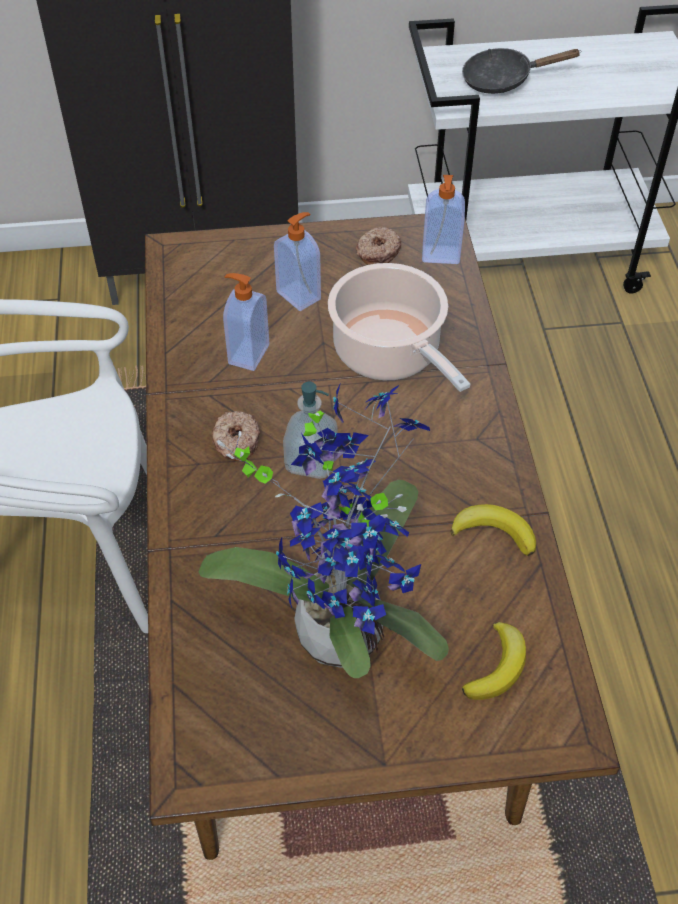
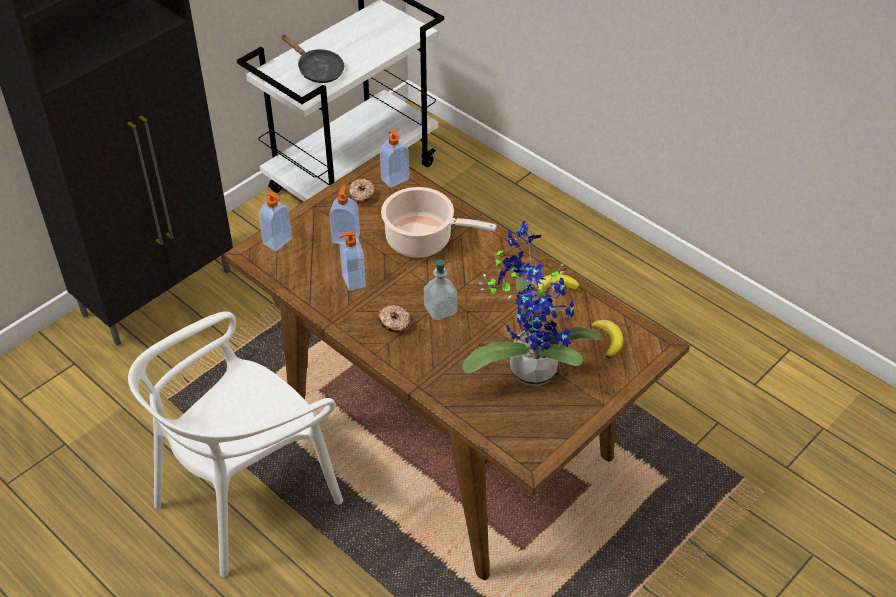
camera: 40 degrees left, 5 degrees down
black frying pan [462,48,581,94] -> black frying pan turned 90 degrees counterclockwise [281,35,344,83]
none -> soap dispenser [259,192,292,251]

